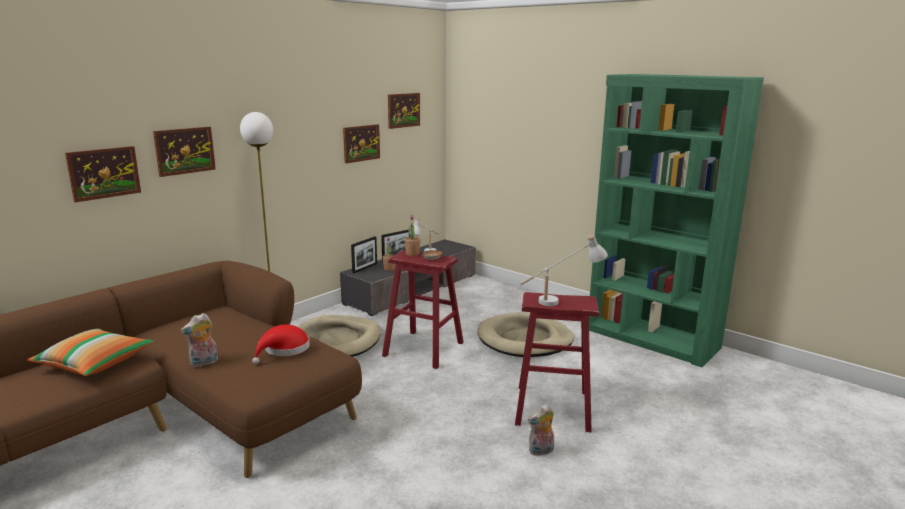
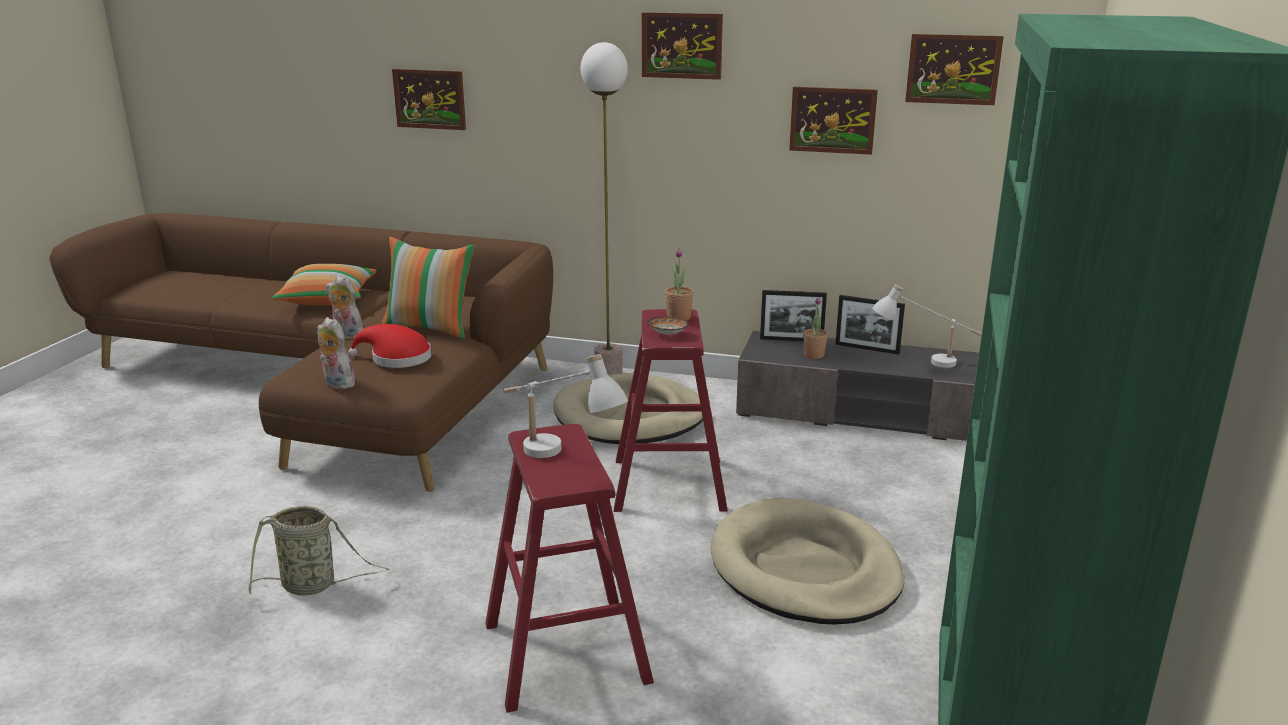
camera: 65 degrees right, 5 degrees up
picture [153,127,216,177] -> picture moved to [642,12,723,80]
plush toy [528,404,554,456] -> plush toy moved to [317,317,355,389]
none -> basket [248,505,390,595]
none -> pillow [382,237,475,339]

